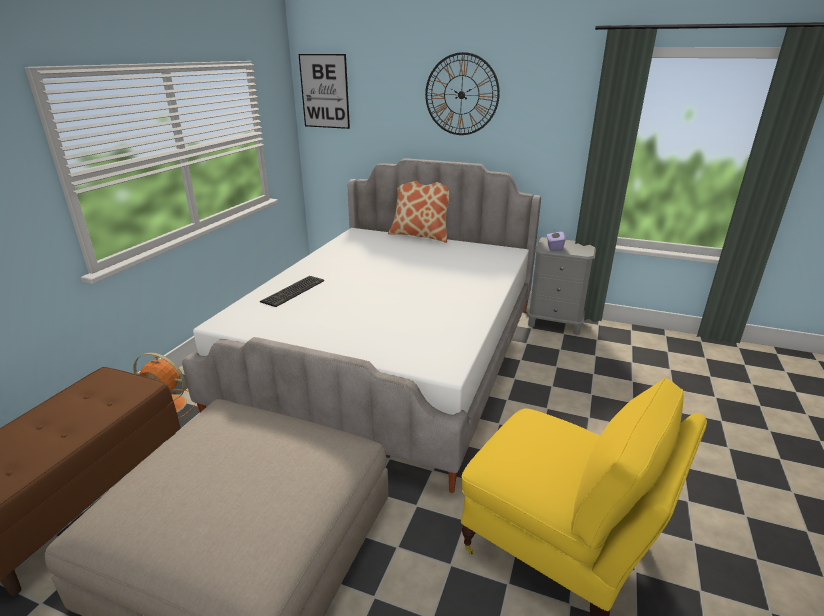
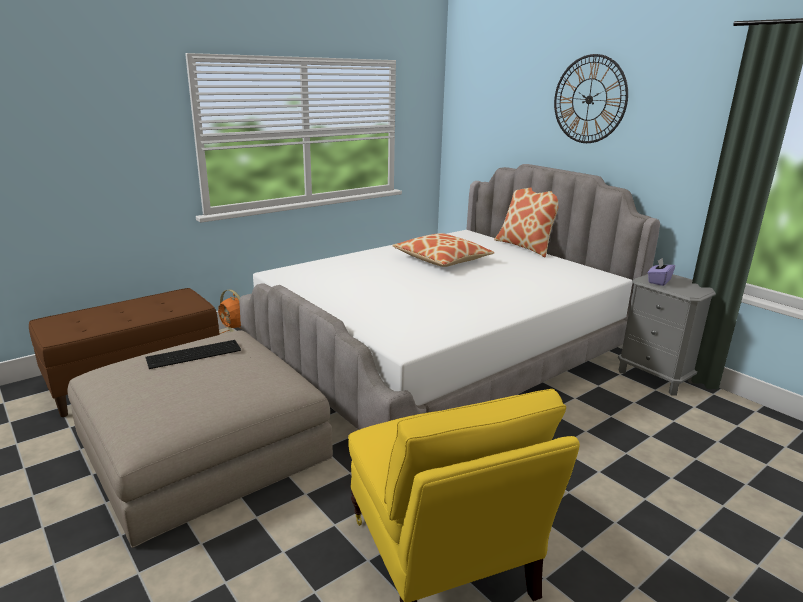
camera: 30 degrees right, 5 degrees down
keyboard [260,276,324,307] -> keyboard moved to [146,340,241,369]
picture [299,54,350,129] -> none
none -> pillow [392,233,495,267]

